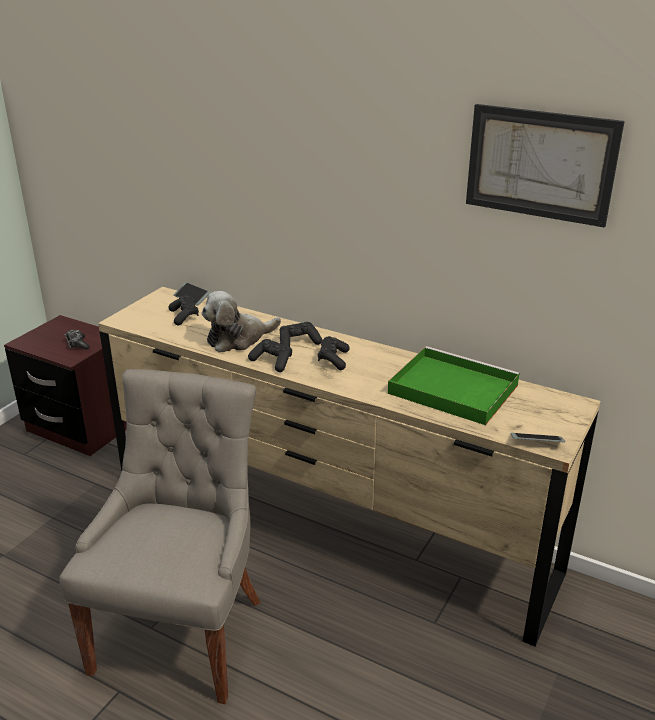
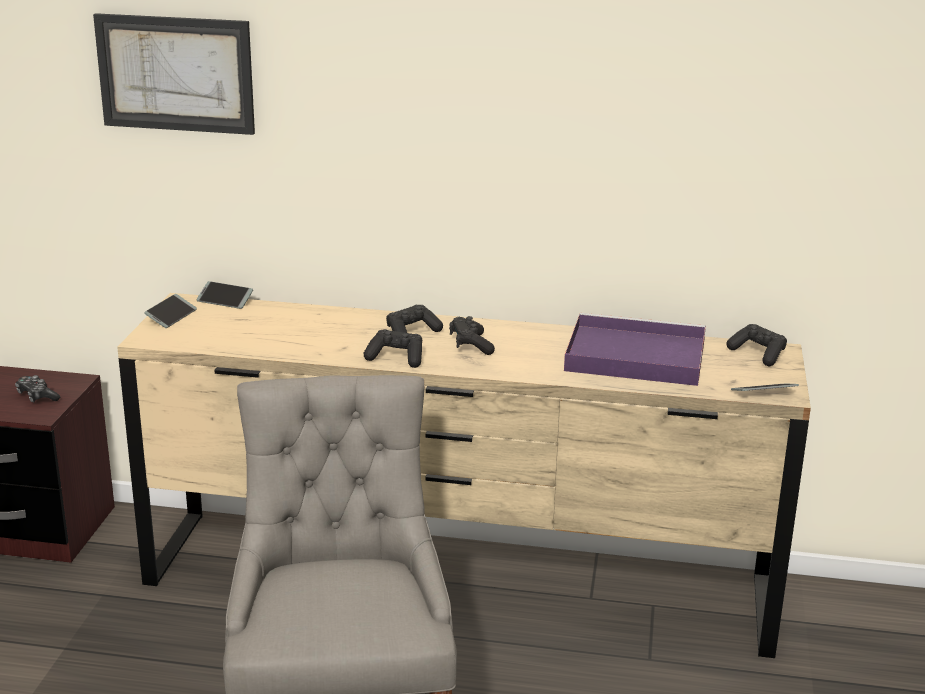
camera: 20 degrees left, 5 degrees down
black game controller [168,295,199,325] -> black game controller moved to [726,324,787,366]
plush toy [201,291,281,353] -> none
green tray [388,346,520,425] -> purple tray [564,313,706,386]
picture [466,104,625,228] -> picture moved to [93,13,255,135]
none -> phone [144,294,197,328]

